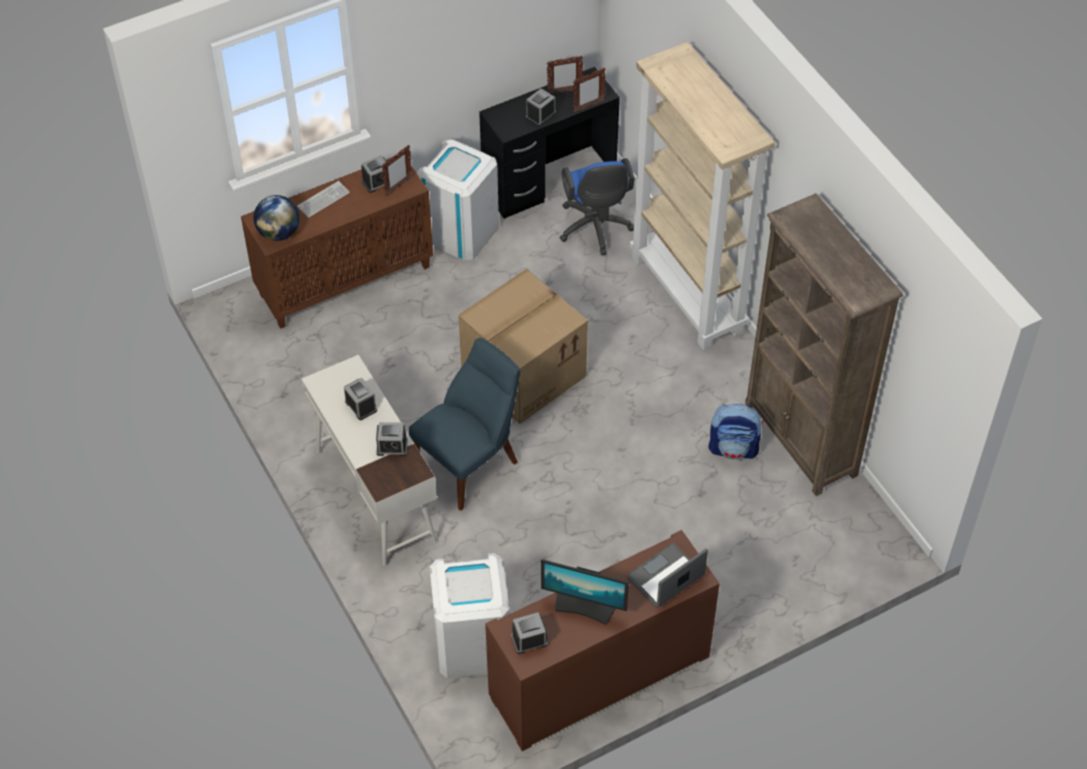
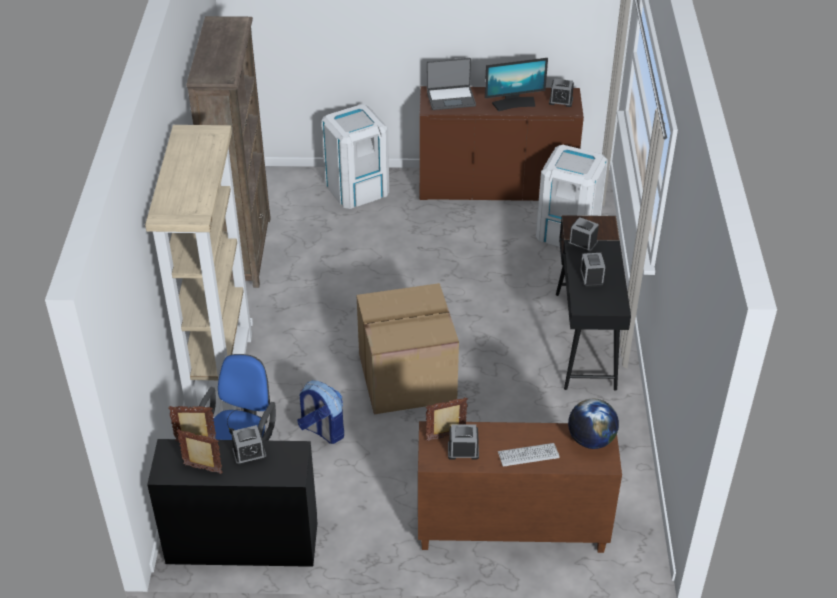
camera: 150 degrees left, 10 degrees down
white desk [301,355,437,566] -> black desk [556,215,631,391]
blue chair [409,338,520,511] -> none
white trash can [417,139,499,261] -> white trash can moved to [321,104,389,209]
monitor [541,560,629,625] -> monitor turned 120 degrees clockwise [485,58,548,111]
backpack [708,404,764,460] -> backpack moved to [297,380,344,444]

